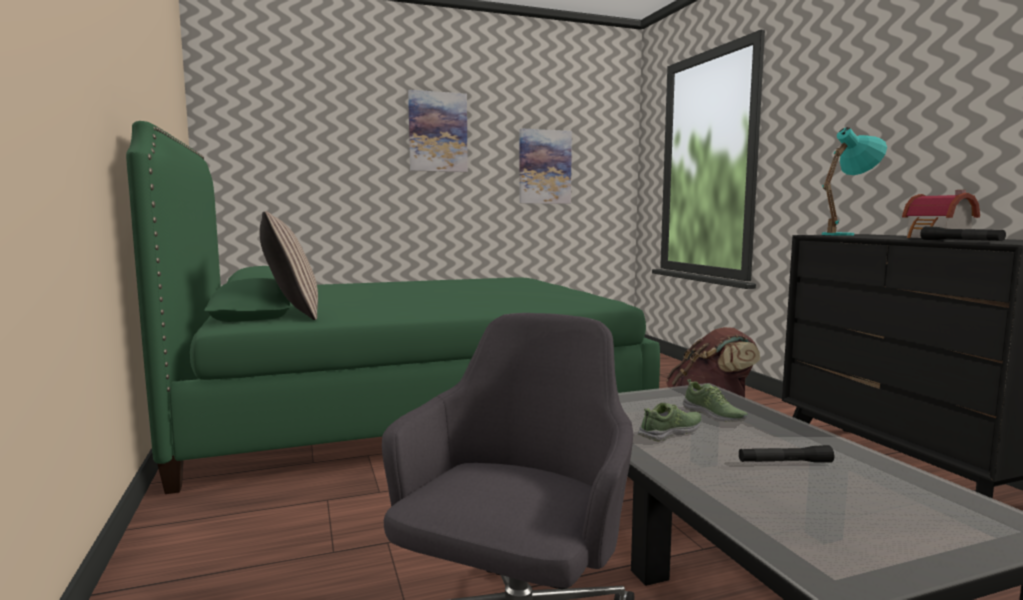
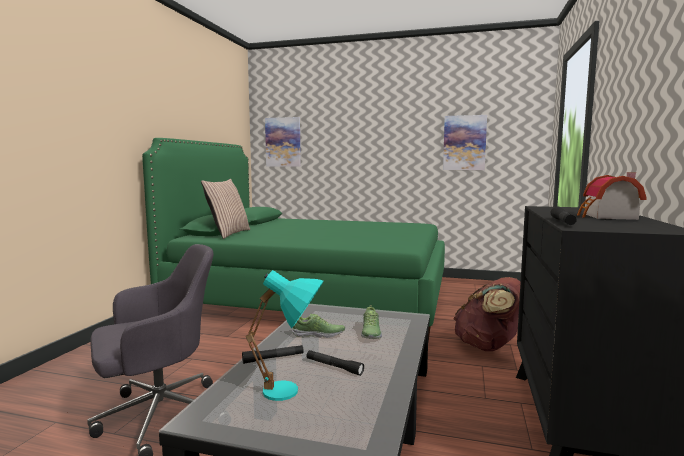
camera: 35 degrees right, 0 degrees up
picture [408,90,468,172] -> picture moved to [265,117,301,167]
turquoise table lamp [822,127,887,236] -> turquoise table lamp moved to [246,270,323,401]
none -> black flashlight [242,345,304,364]

